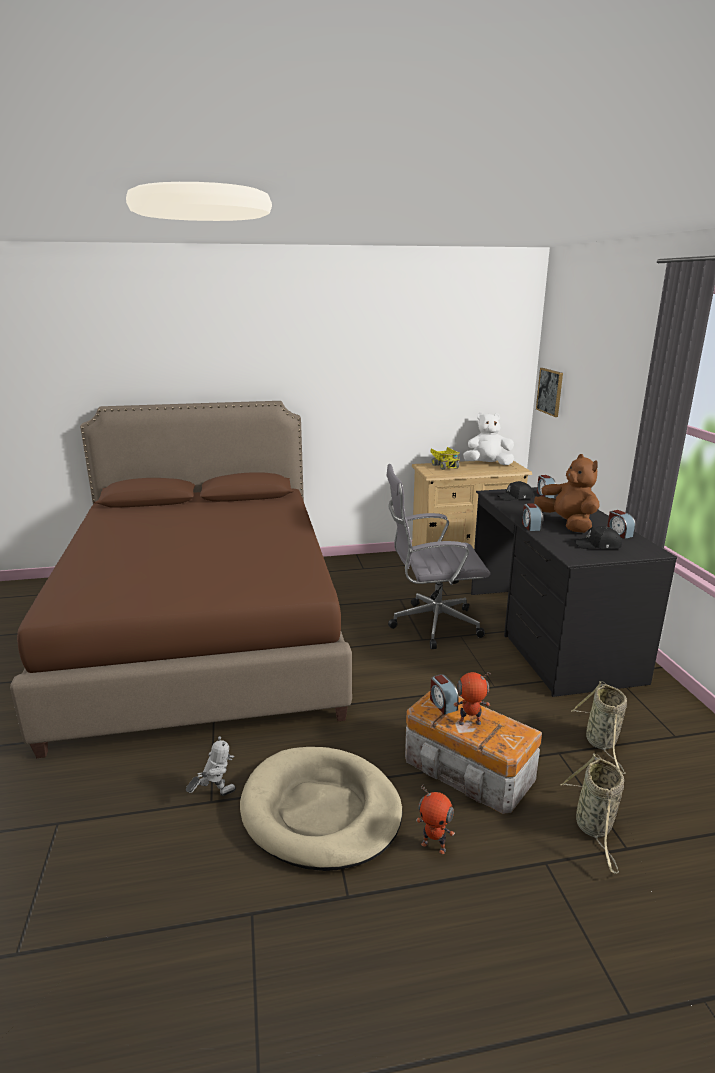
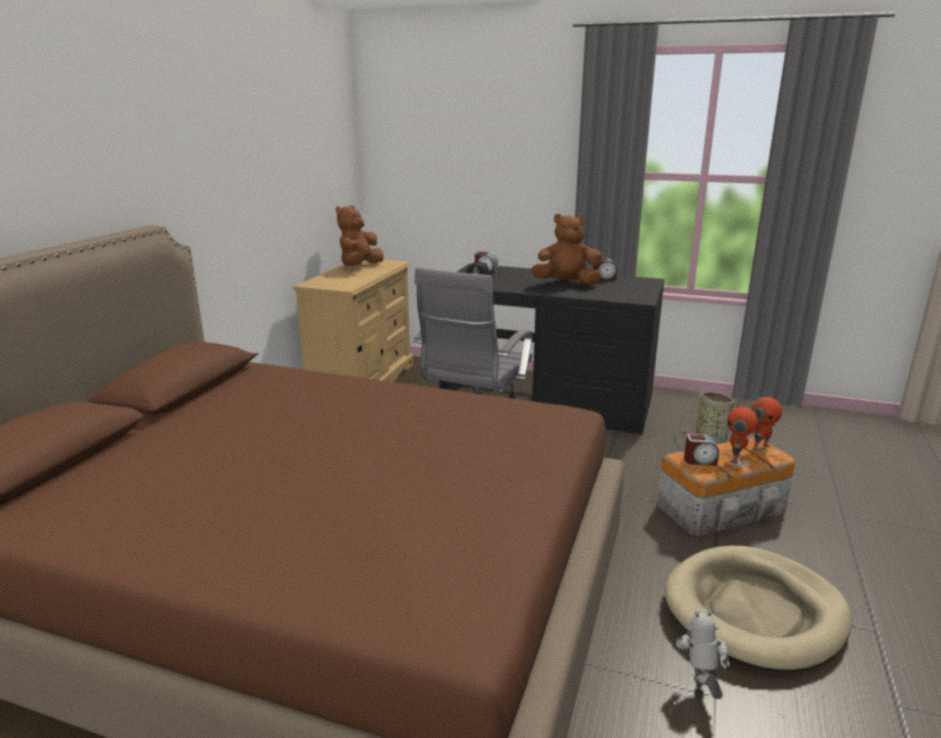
camera: 60 degrees left, 0 degrees up
toy robot [416,784,455,854] -> toy robot moved to [752,396,782,452]
toy truck [431,447,460,470] -> none
white plush toy [463,412,514,465] -> brown plush toy [336,205,384,266]
alarm clock [522,503,543,531] -> none
picture [536,368,563,417] -> none
basket [561,753,624,874] -> none
black cap [574,526,622,549] -> none

